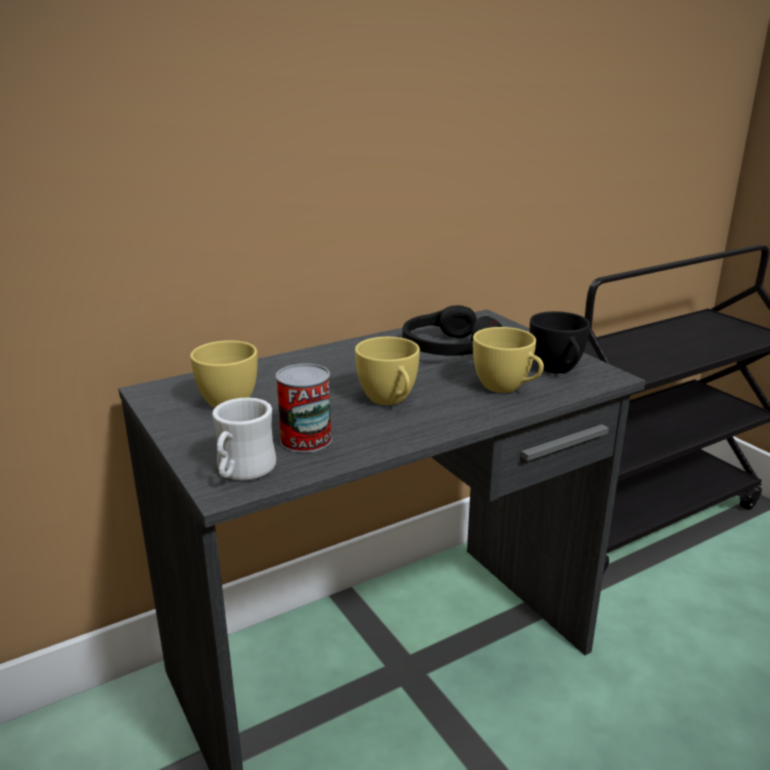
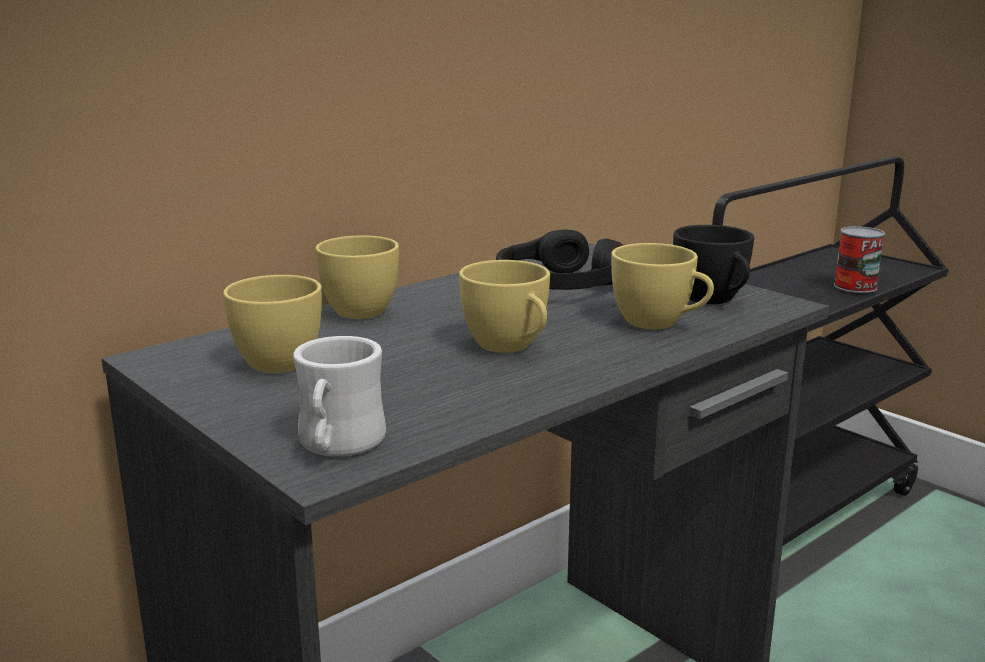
camera: 10 degrees left, 5 degrees down
can [276,364,332,453] -> can moved to [834,226,885,293]
none -> yellow cup [315,235,399,319]

